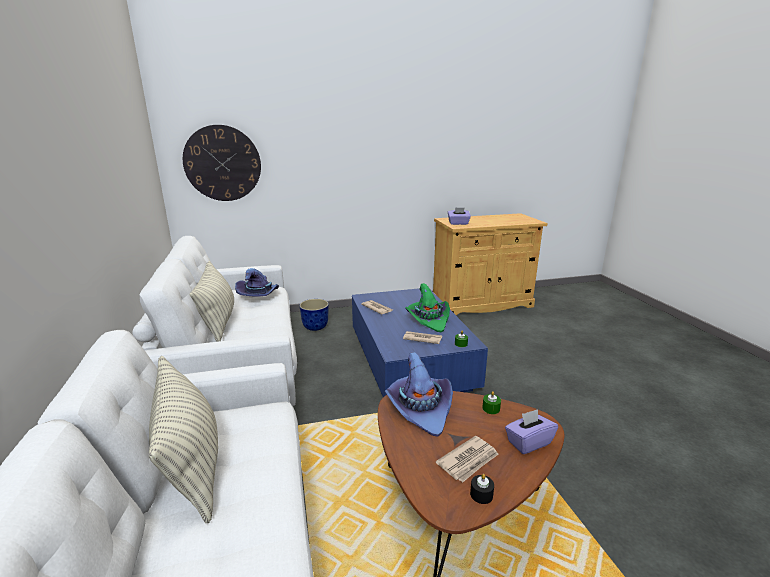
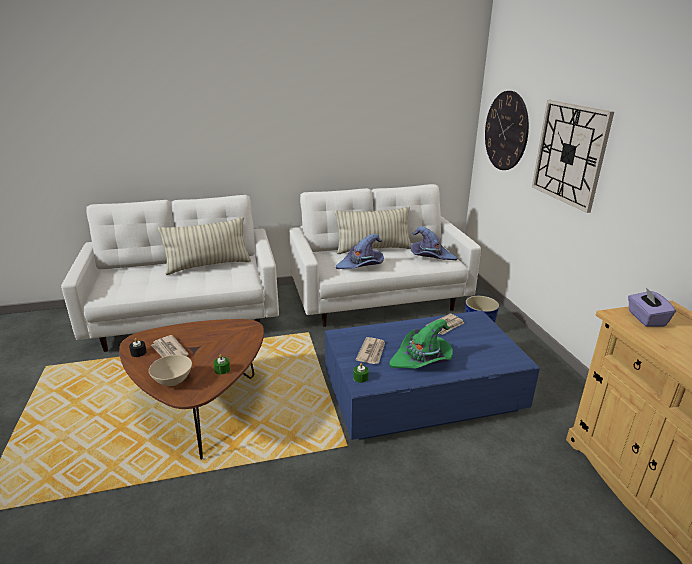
camera: 90 degrees right, 5 degrees up
purple hat [385,352,453,437] -> purple hat moved to [336,234,384,269]
purple tissue box [505,409,558,454] -> beige bowl [149,355,192,386]
none -> wall clock [532,100,614,213]

